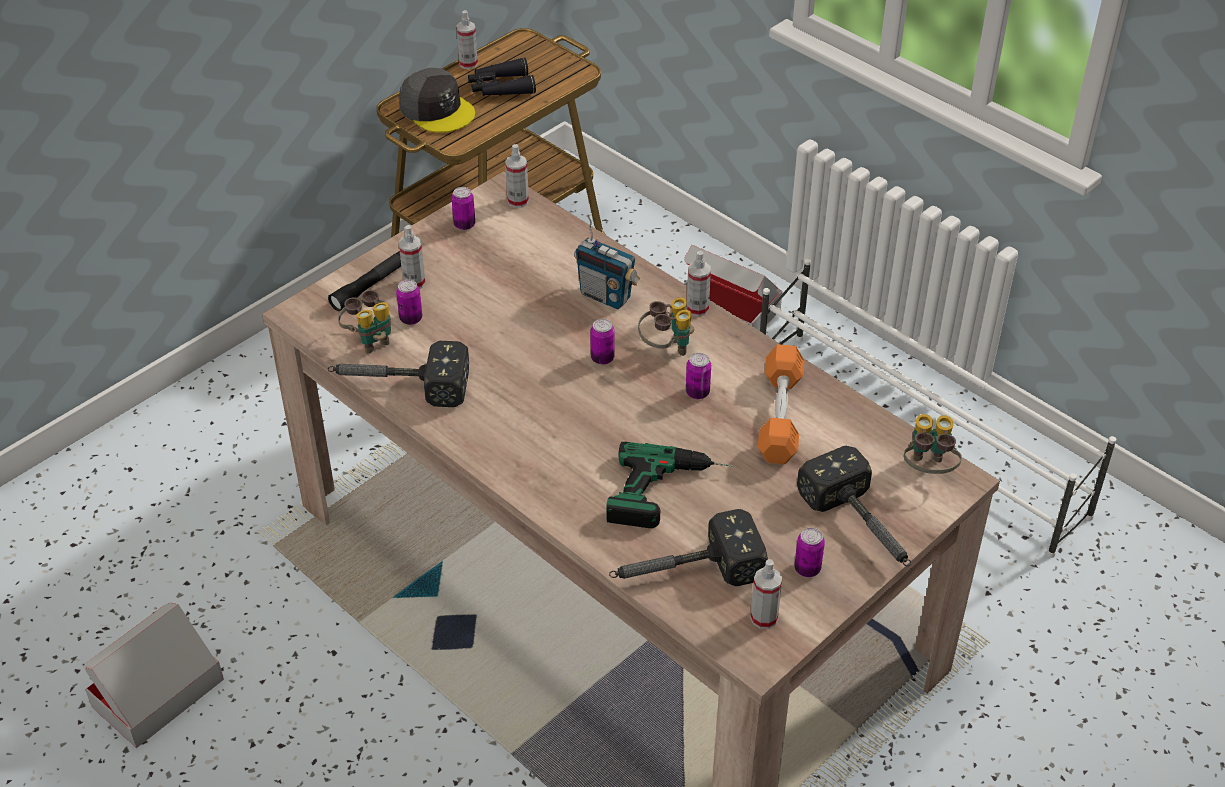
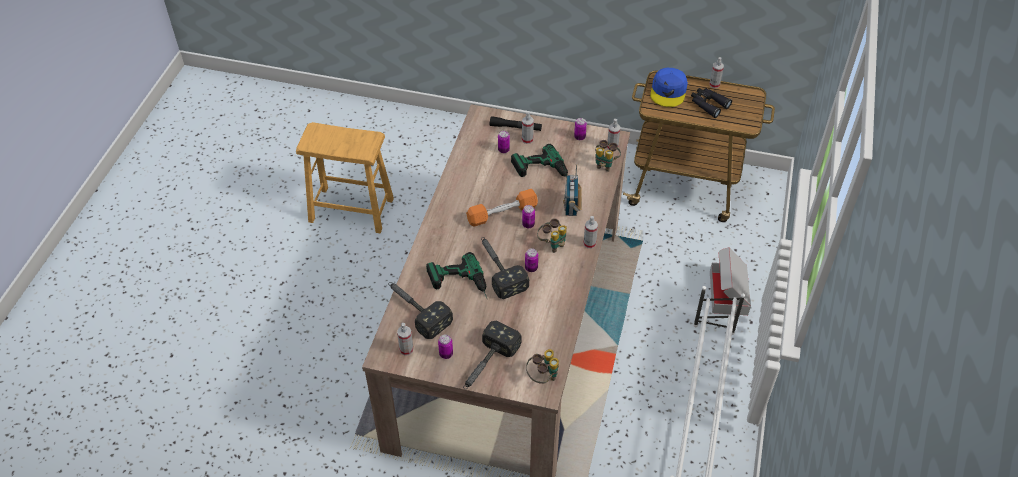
camera: 60 degrees right, 5 degrees up
cardboard box [84,603,224,748] -> brown stool [296,122,394,233]
hammer [328,341,469,407] -> hammer moved to [481,237,529,299]
binoculars [338,290,391,354] -> binoculars moved to [595,140,621,172]
grey cap [399,68,475,133] -> blue cap [650,68,688,107]
orange dumbbell [758,344,804,464] -> orange dumbbell moved to [466,189,538,227]
none -> power drill [511,144,568,177]

